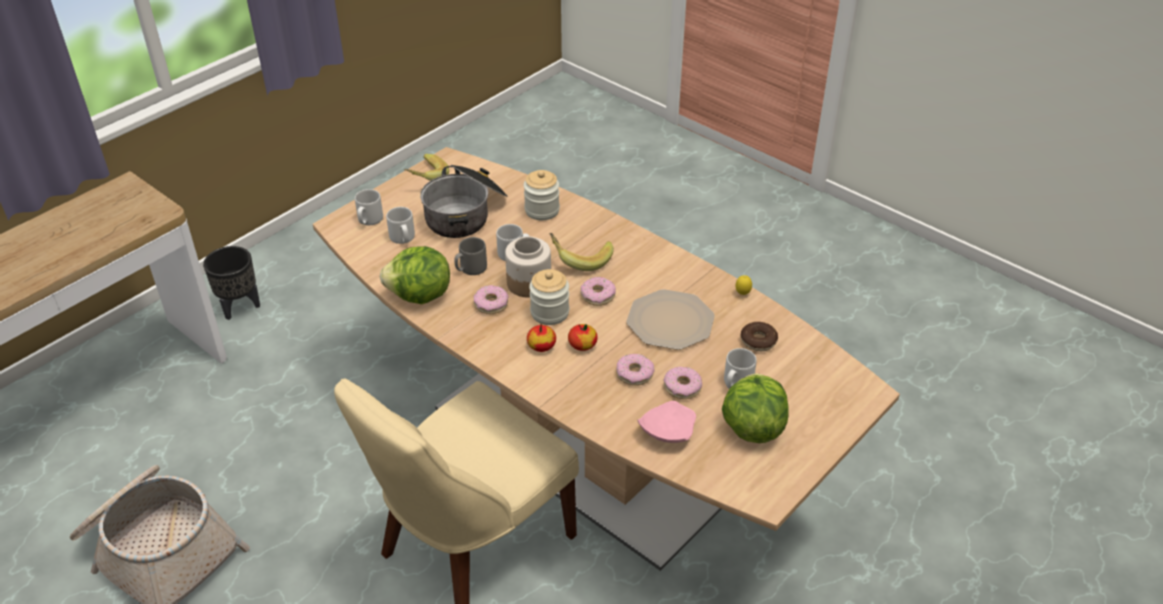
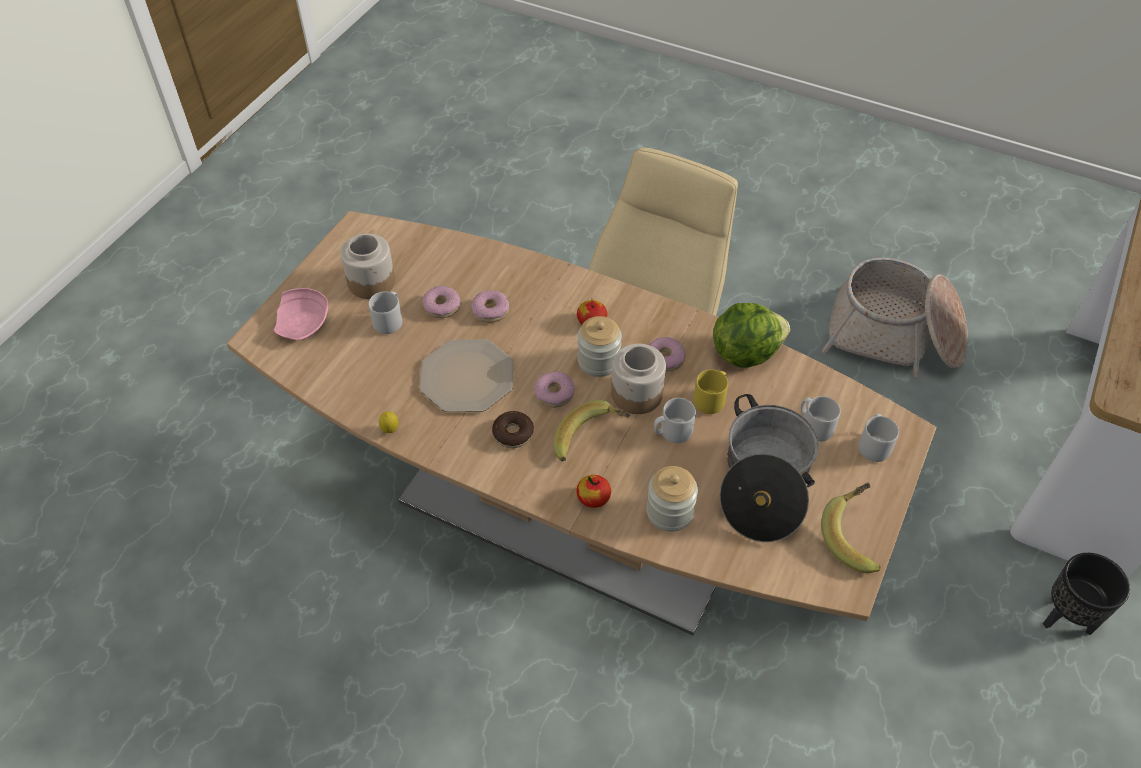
camera: 165 degrees right, 10 degrees up
grey mug [454,237,487,275] -> yellow mug [693,369,728,414]
apple [568,324,598,351] -> apple moved to [576,475,611,508]
pink plate [637,401,696,443] -> pink plate moved to [274,288,329,340]
lettuce [722,373,789,443] -> jar [340,234,395,299]
donut [741,322,778,351] -> donut moved to [492,411,534,448]

